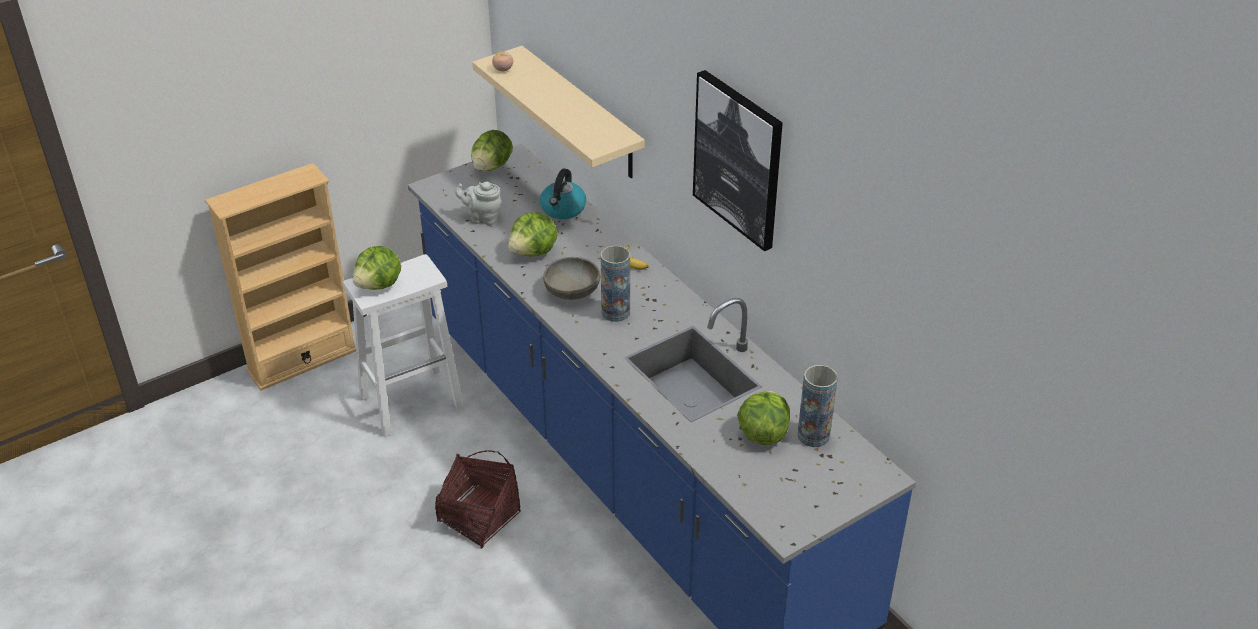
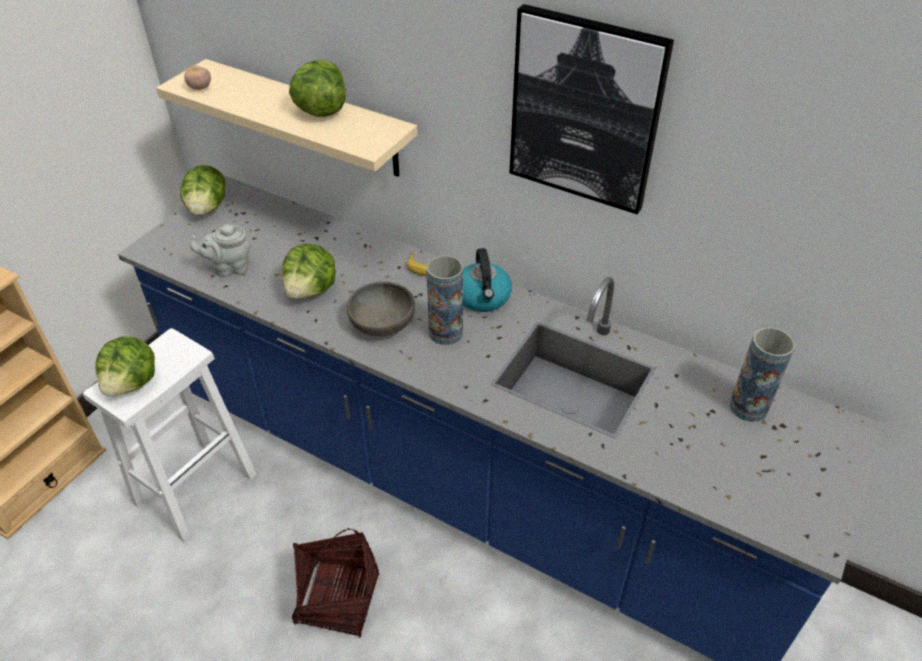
camera: 25 degrees left, 5 degrees up
kettle [540,168,586,219] -> kettle moved to [463,248,512,312]
lettuce [737,391,790,445] -> lettuce moved to [289,60,346,117]

